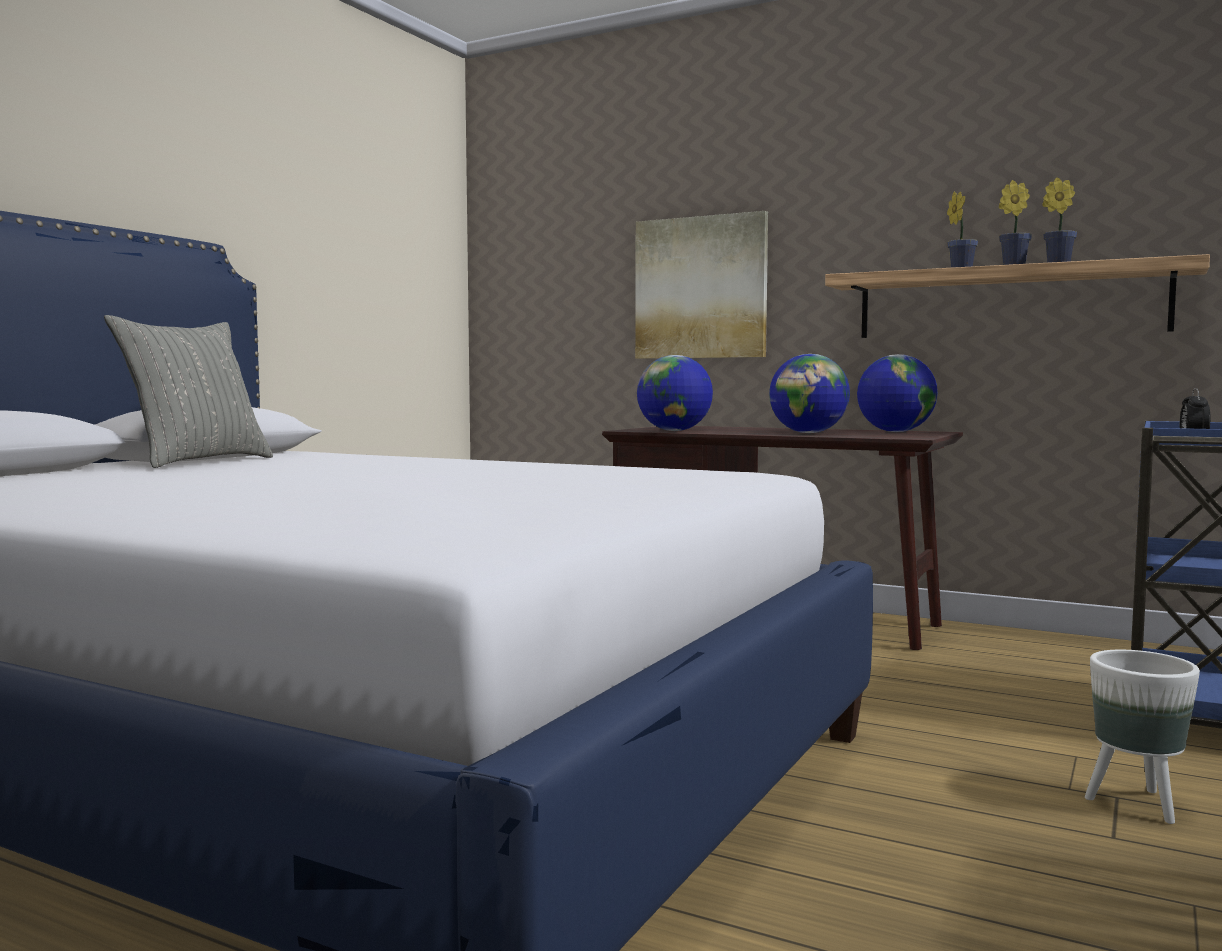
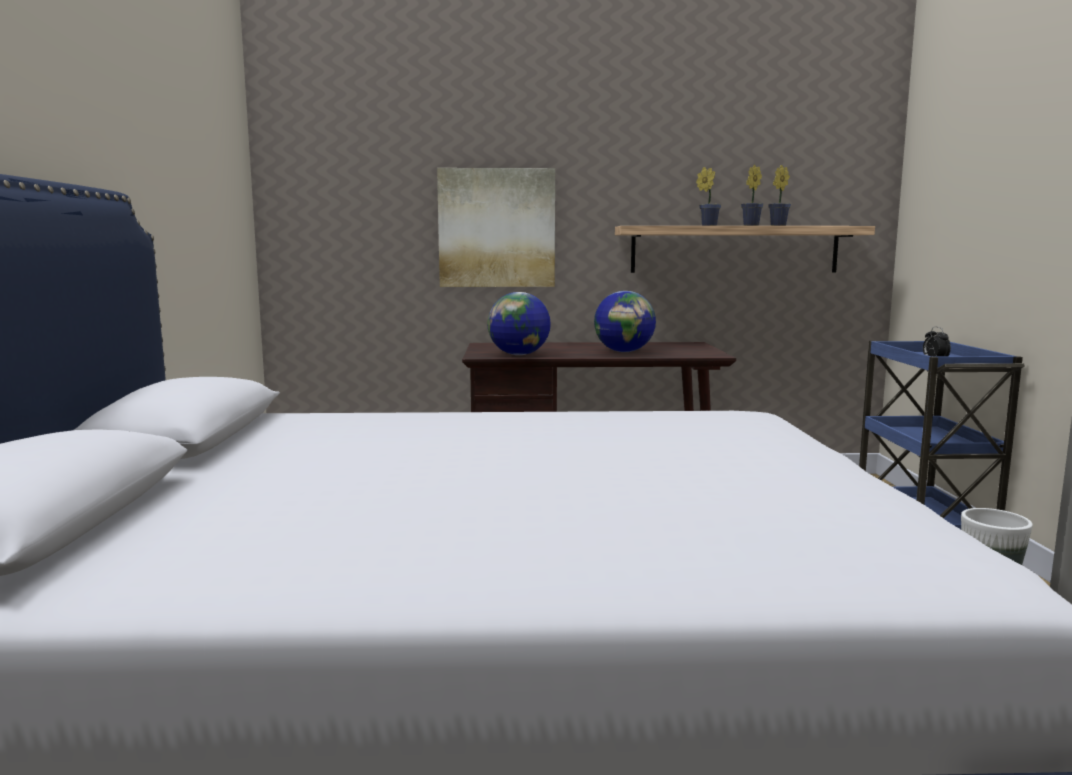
camera: 30 degrees left, 5 degrees up
grey pillow [104,315,273,468] -> none
globe [857,354,938,432] -> none

